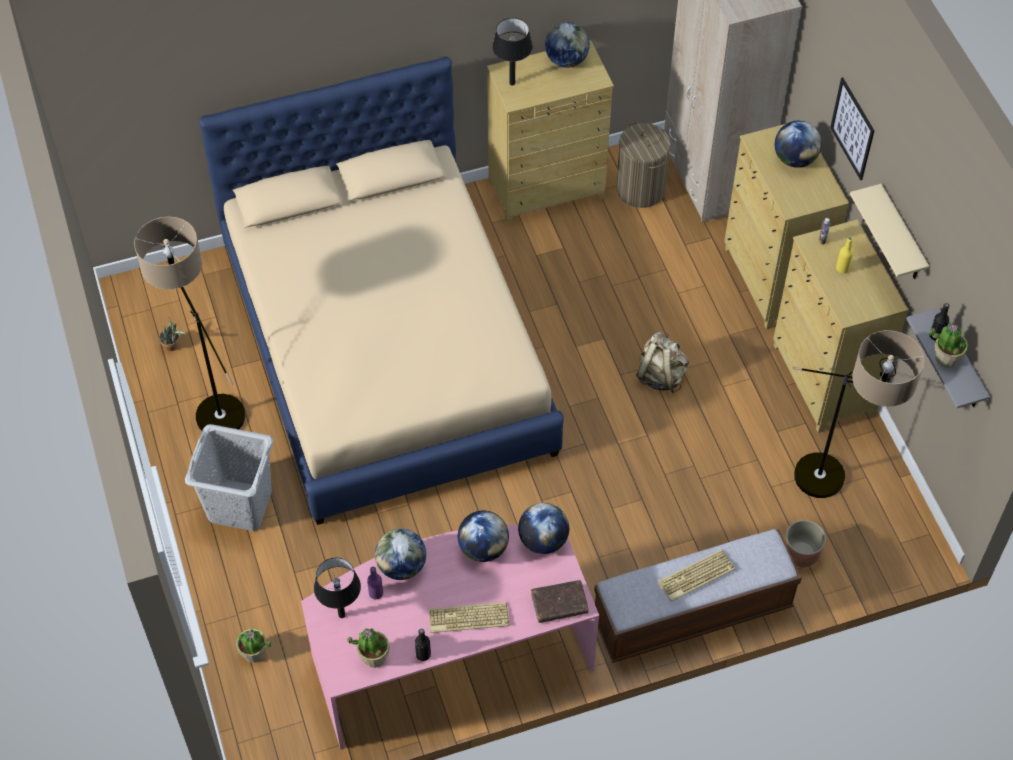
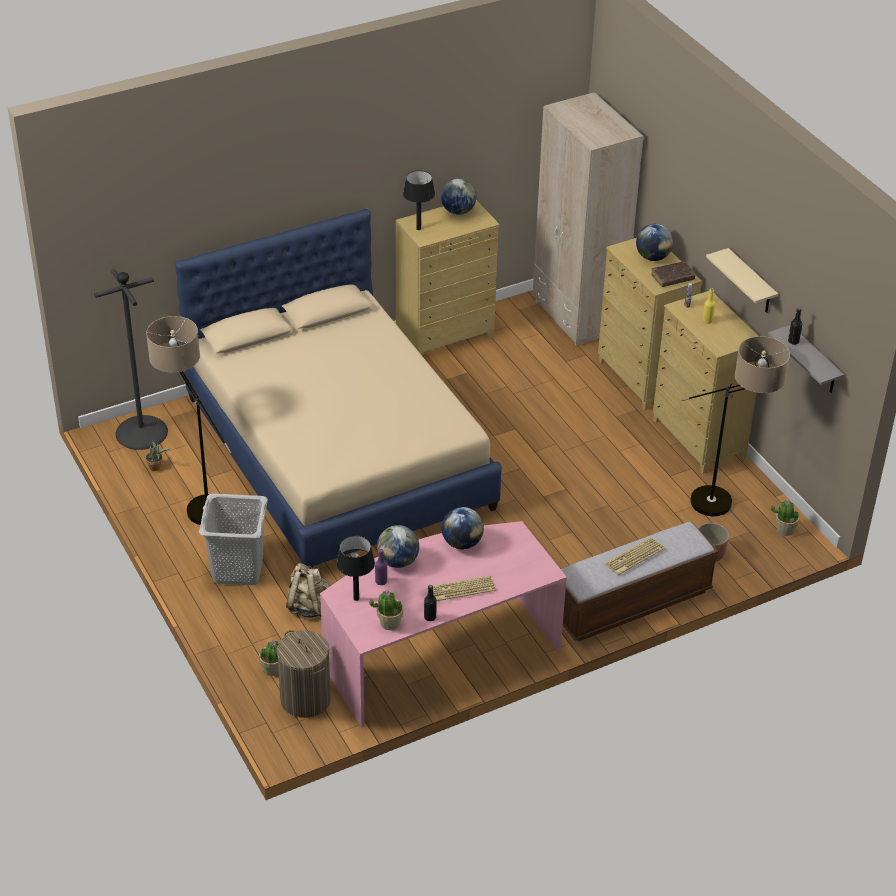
camera: 10 degrees left, 15 degrees down
globe [518,503,569,554] -> none
brown book [531,580,589,623] -> brown book moved to [651,261,696,287]
laundry basket [616,122,671,208] -> laundry basket moved to [277,630,331,718]
beige backpack [636,332,689,393] -> beige backpack moved to [286,563,331,618]
picture [830,78,874,180] -> none
potted plant [930,324,968,368] -> potted plant moved to [771,500,800,536]
none -> black clothes rack [94,269,168,450]

